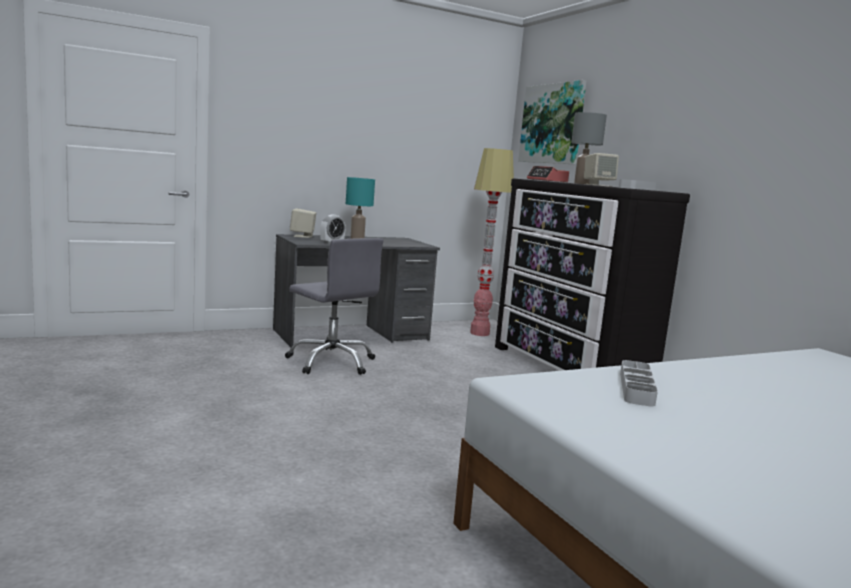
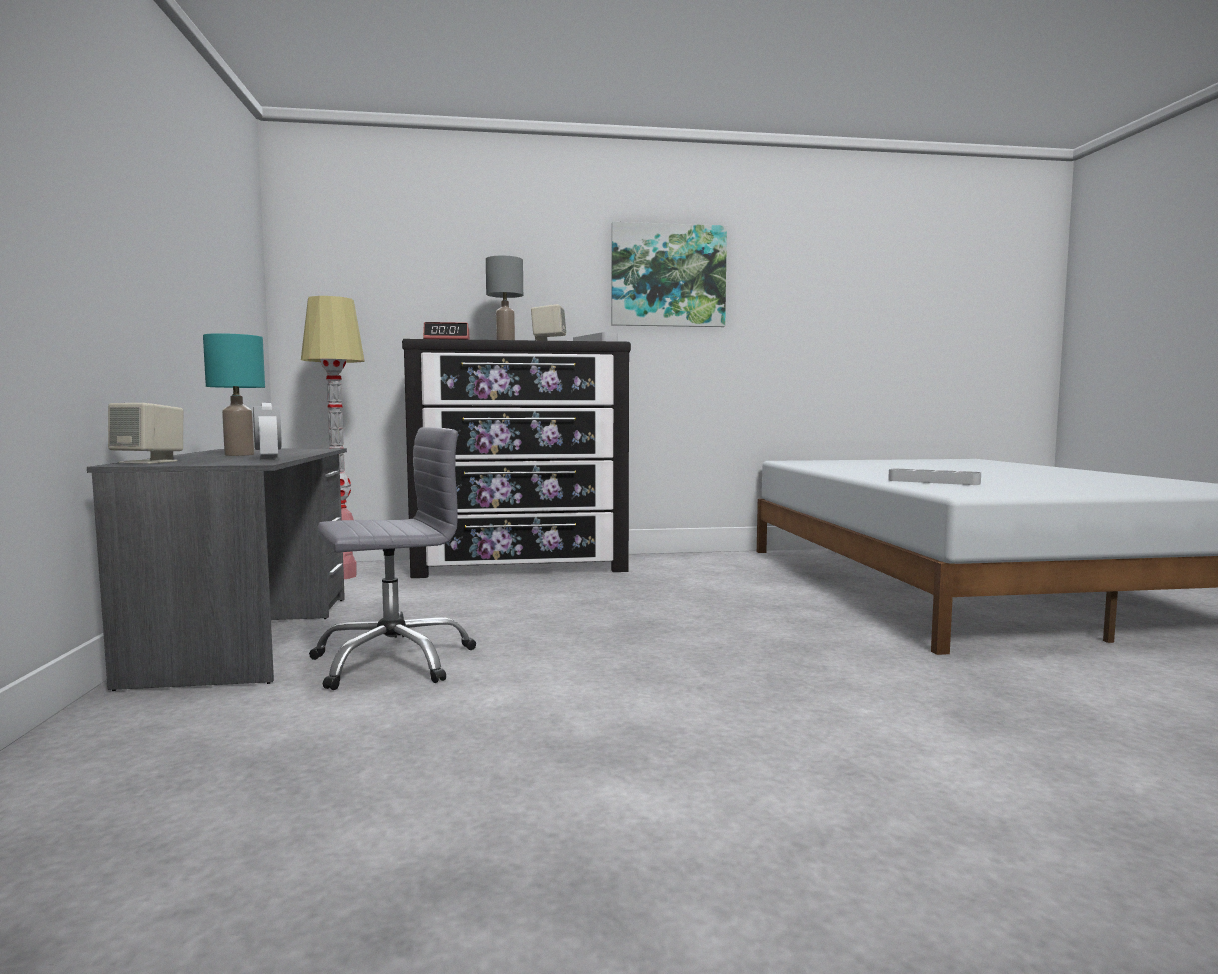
camera: 70 degrees left, 5 degrees down
picture [518,80,586,165] -> picture moved to [611,222,727,327]

